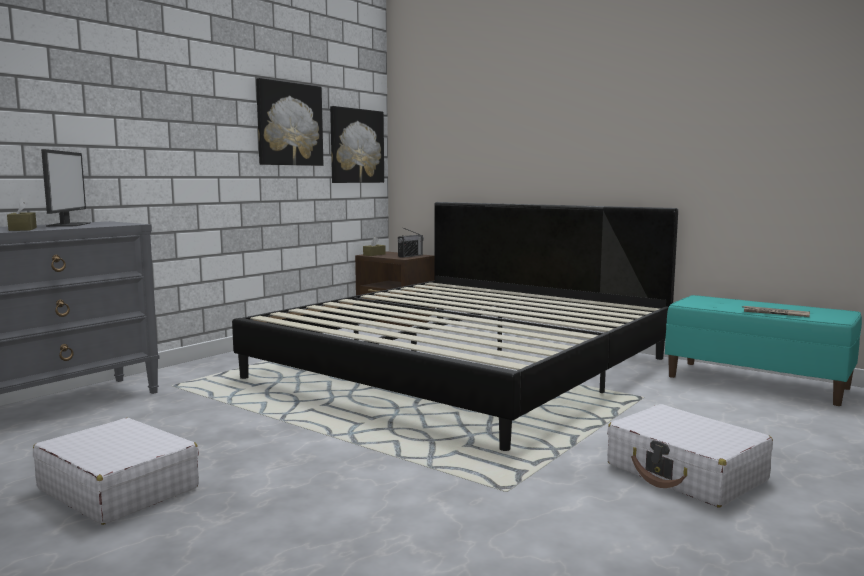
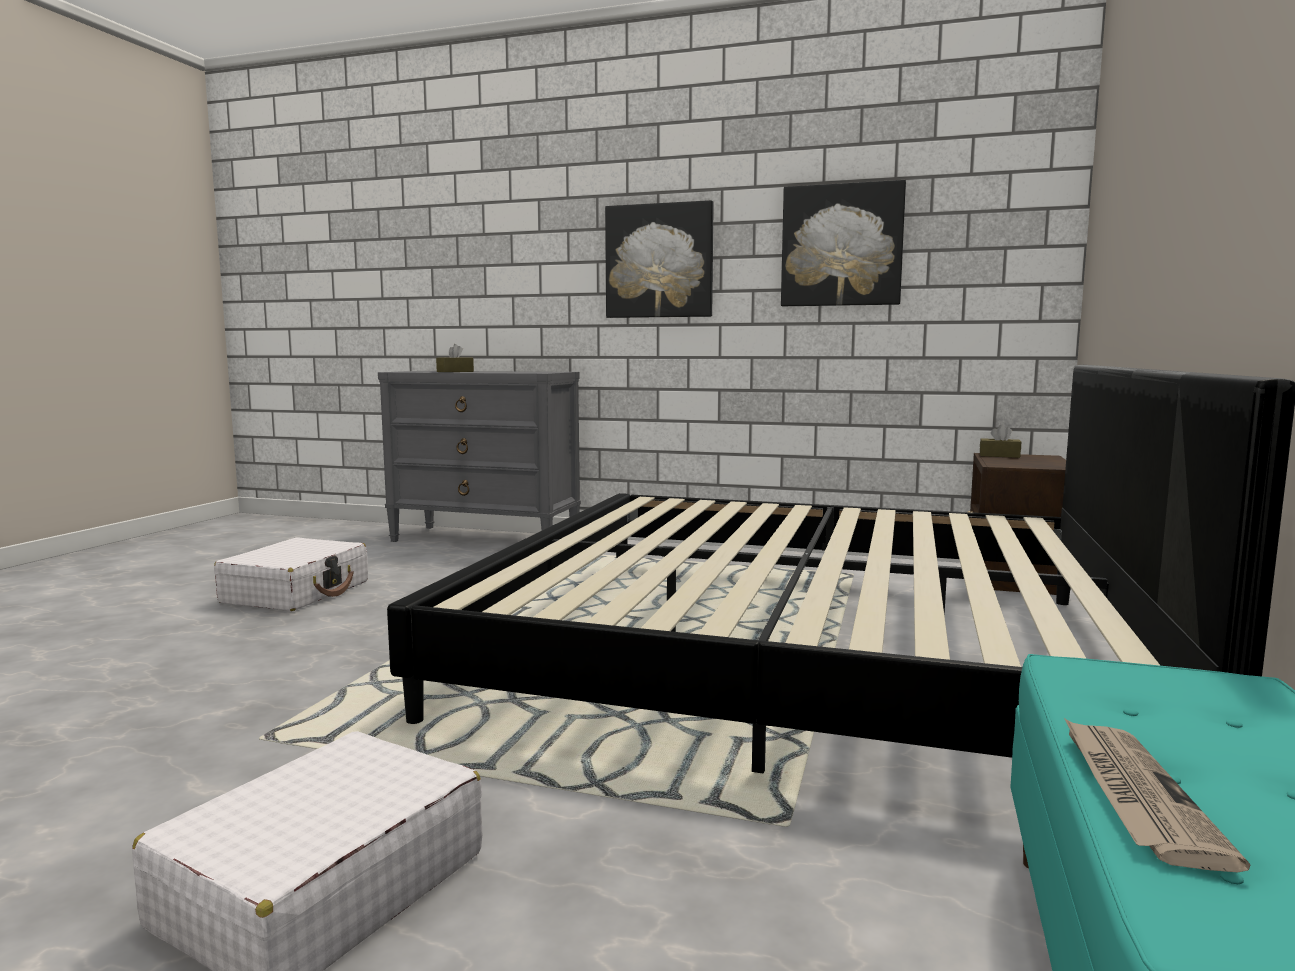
camera: 70 degrees right, 0 degrees up
monitor [41,149,91,227] -> none
picture [330,106,384,183] -> picture moved to [605,200,714,318]
radio [398,228,424,258] -> none

